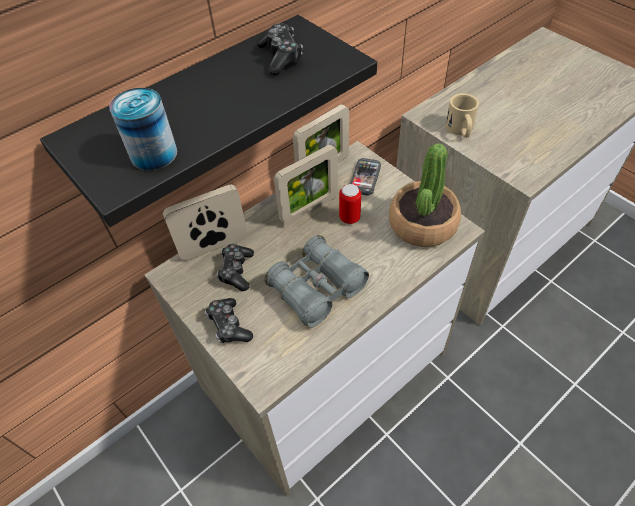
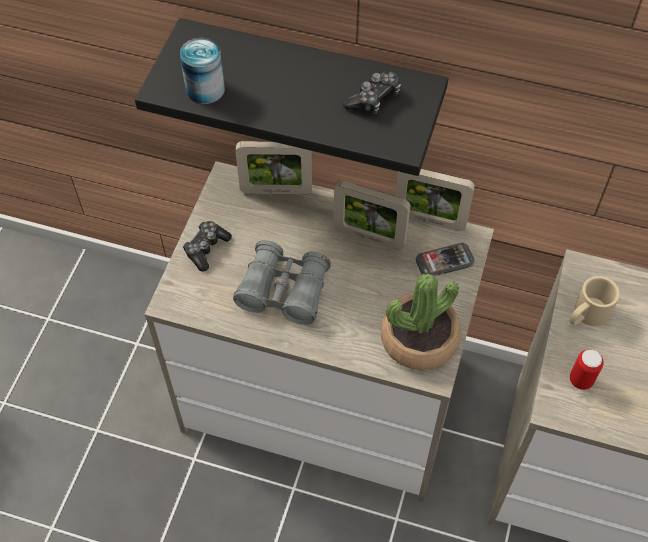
camera: 55 degrees right, 5 degrees up
picture frame [163,185,247,261] -> picture frame turned 150 degrees clockwise [235,141,312,194]
game controller [216,244,254,291] -> none
can [339,184,361,224] -> can moved to [570,349,604,390]

